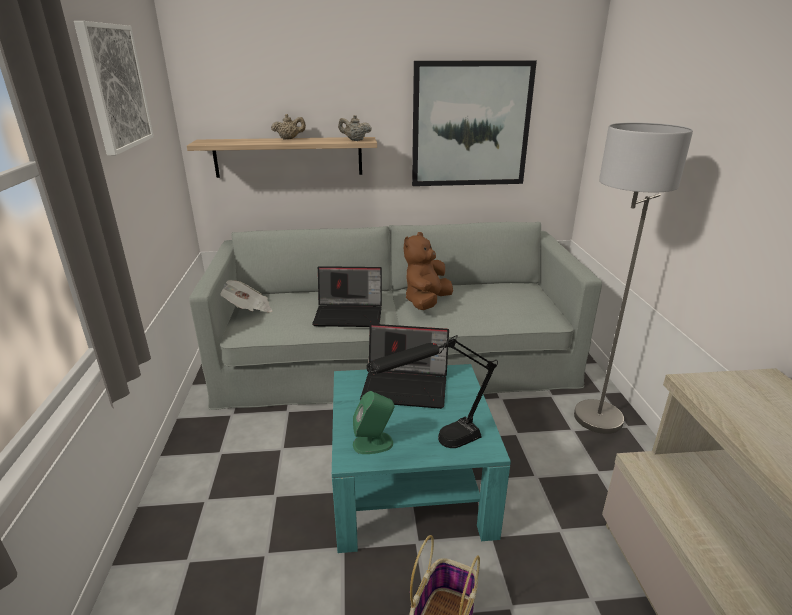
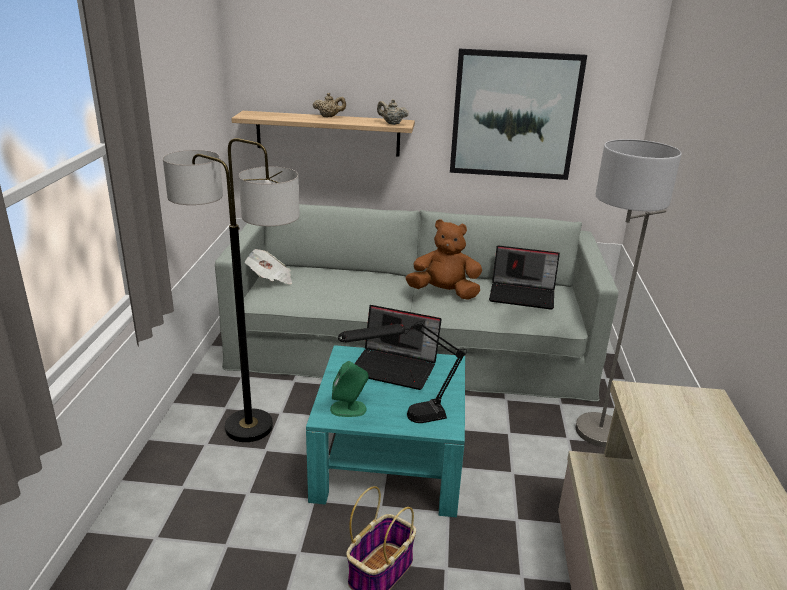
camera: 10 degrees right, 0 degrees up
picture [74,21,154,156] -> none
laptop [312,266,382,327] -> laptop moved to [489,245,560,310]
brown plush toy [404,232,453,310] -> brown plush toy turned 60 degrees clockwise [406,219,482,300]
none -> floor lamp [163,138,300,442]

